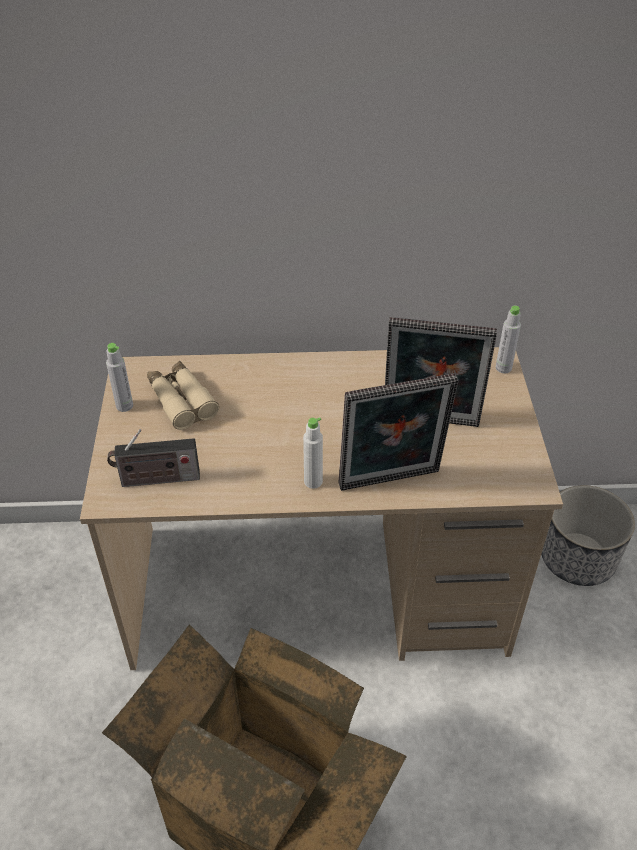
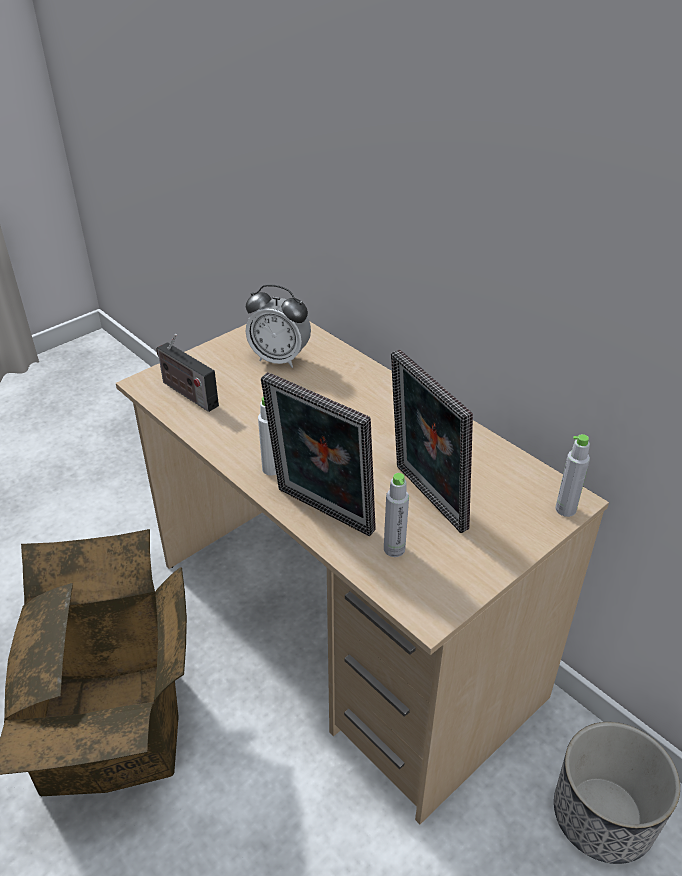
camera: 50 degrees right, 5 degrees down
grey bottle [106,343,133,412] -> grey bottle moved to [384,473,409,557]
beige binoculars [147,361,219,430] -> alarm clock [245,285,311,368]

